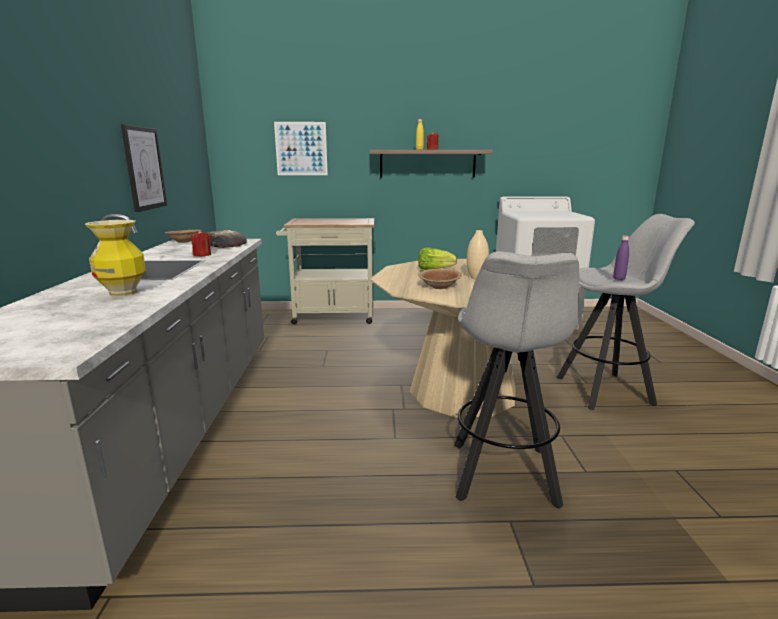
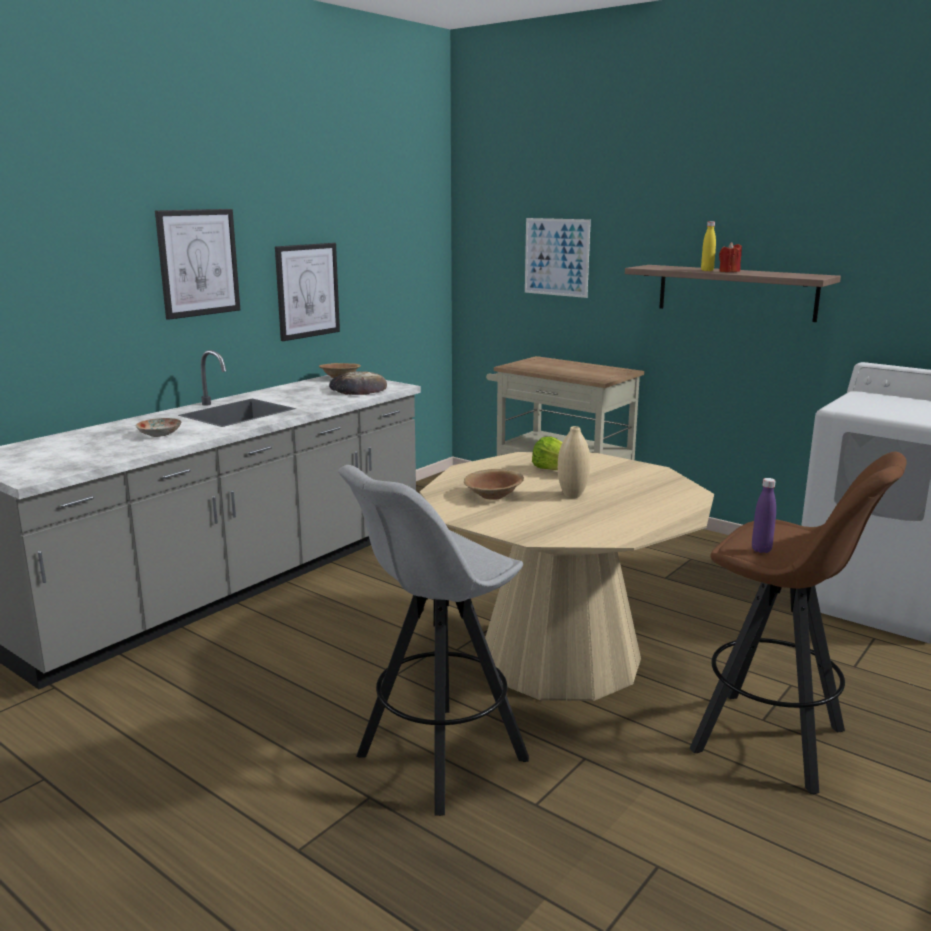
camera: 40 degrees right, 0 degrees up
vase [85,220,146,297] -> plate [135,418,181,437]
red candle [191,230,211,256] -> none
grey stool [557,214,695,410] -> brown stool [690,452,907,794]
none -> picture [155,209,240,320]

